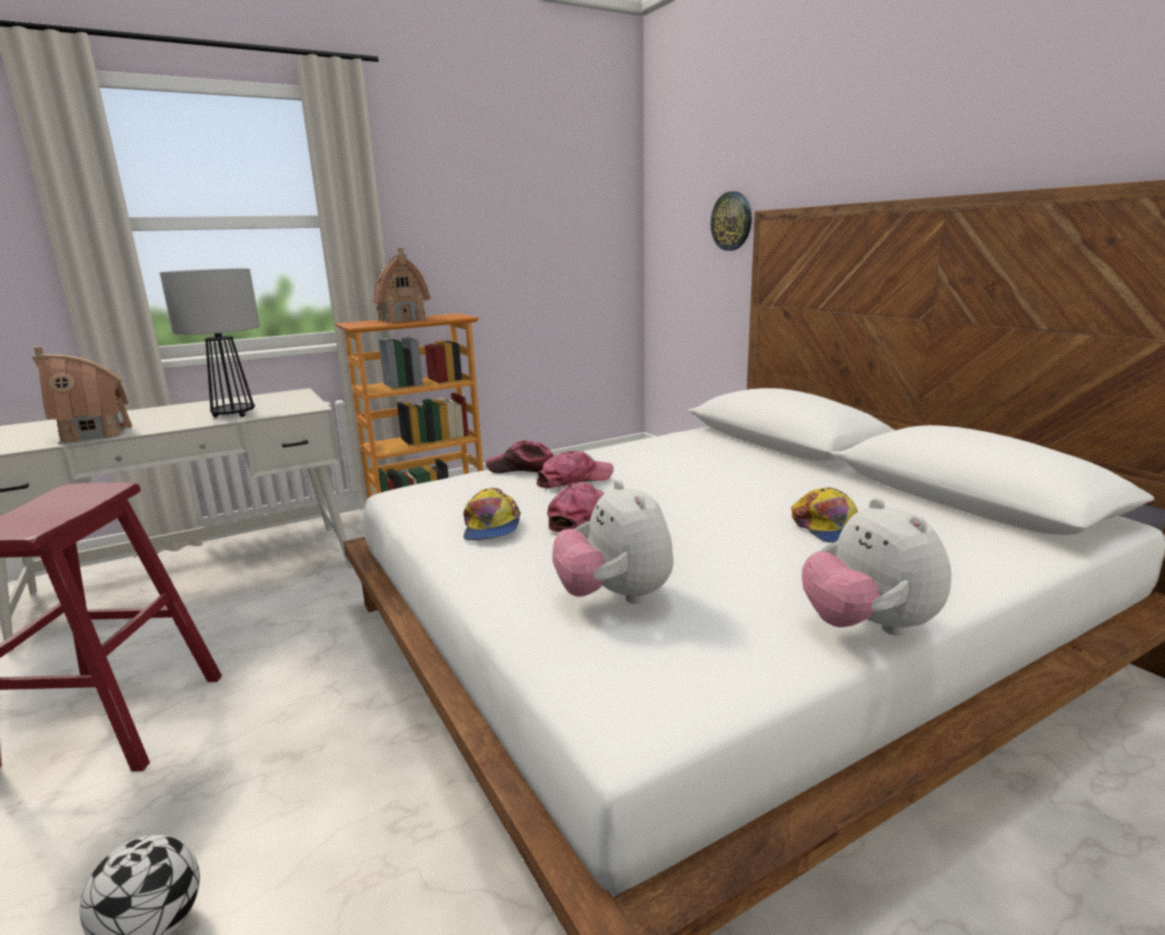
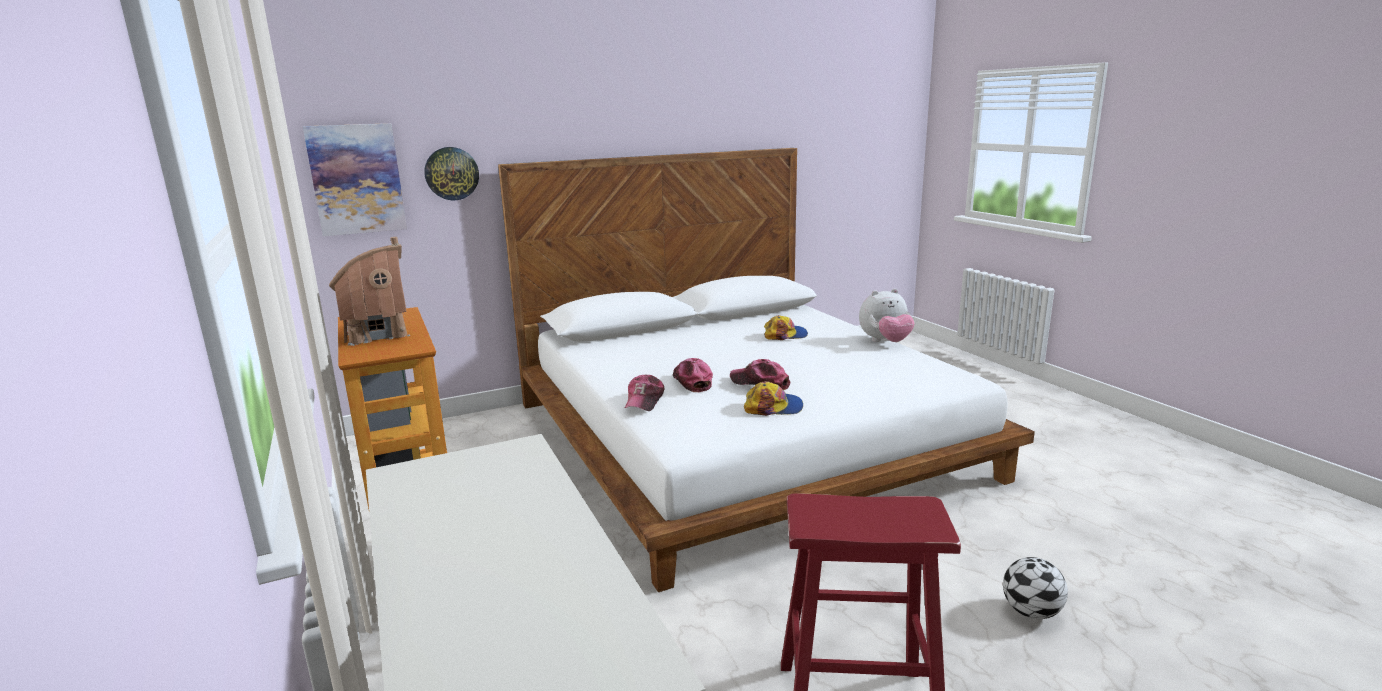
camera: 85 degrees left, 0 degrees up
toy house [32,347,133,444] -> none
table lamp [159,268,260,417] -> none
plush toy [552,480,673,604] -> none
none -> picture [303,123,407,236]

